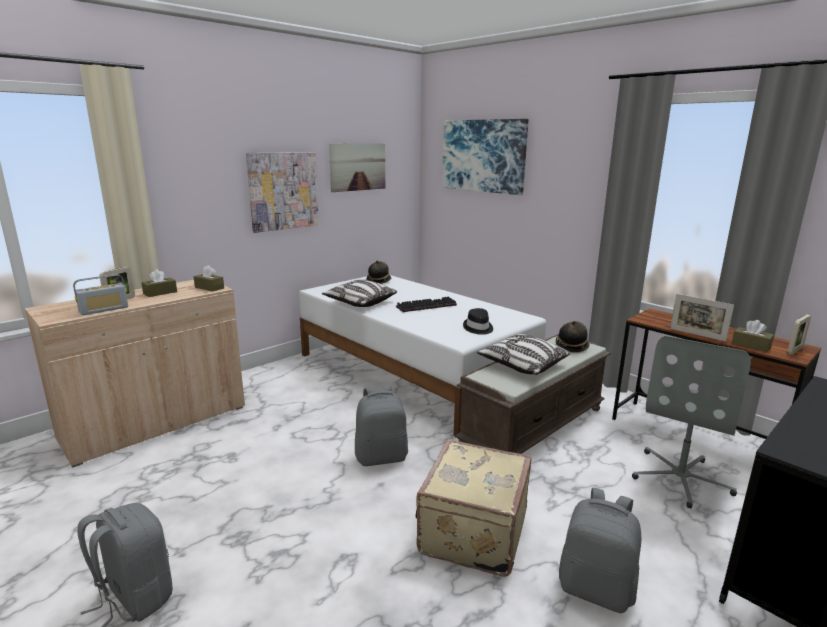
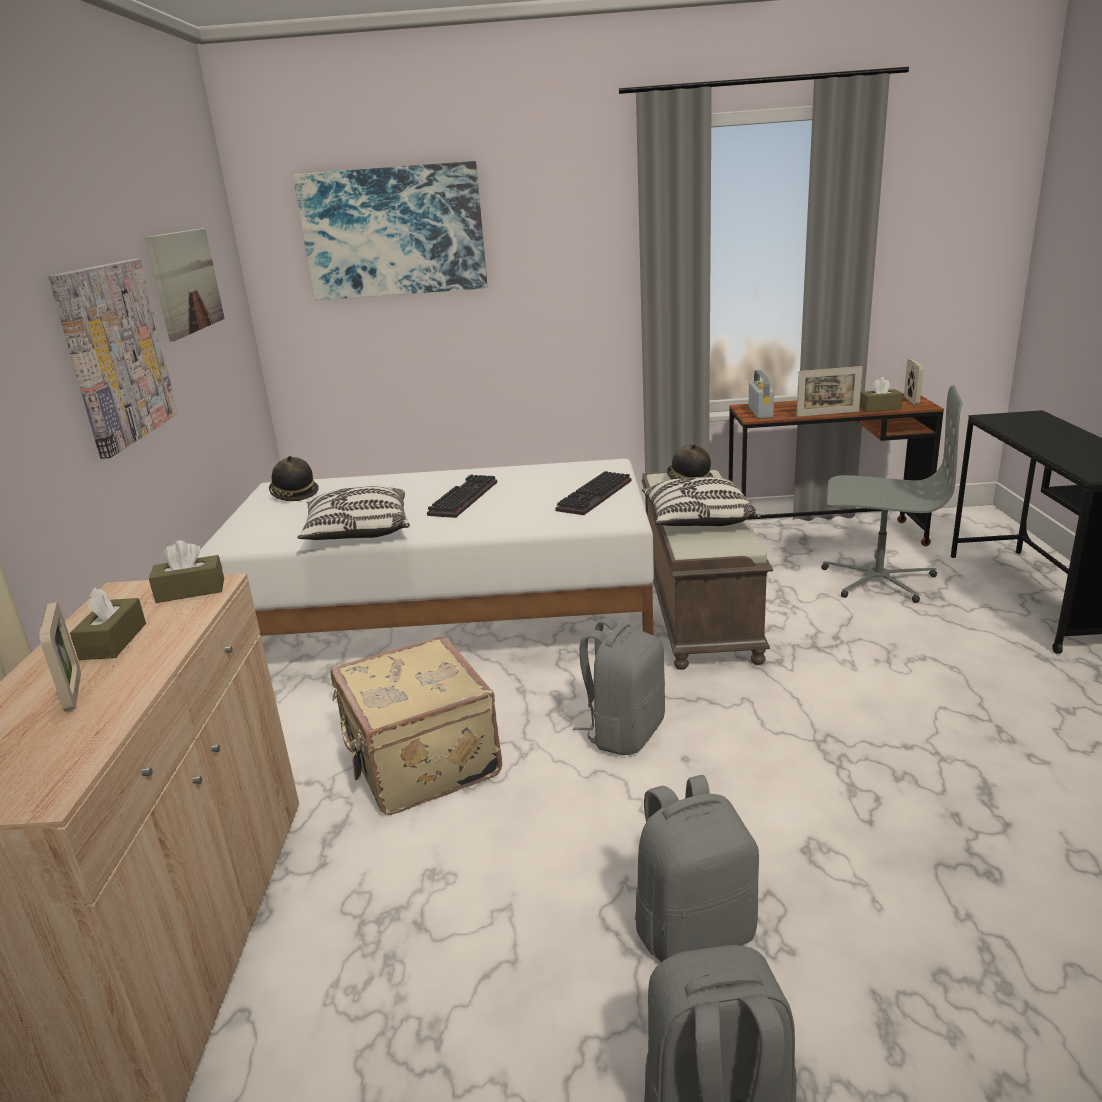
camera: 45 degrees left, 5 degrees up
radio [73,274,128,315] -> radio moved to [748,370,774,419]
beige suitcase [415,439,532,577] -> beige suitcase moved to [331,635,502,815]
black hat [463,308,493,335] -> keyboard [555,471,631,515]
grey backpack [559,487,641,613] -> grey backpack moved to [635,775,759,962]
grey office chair [632,336,751,508] -> grey office chair turned 60 degrees counterclockwise [821,385,963,603]

